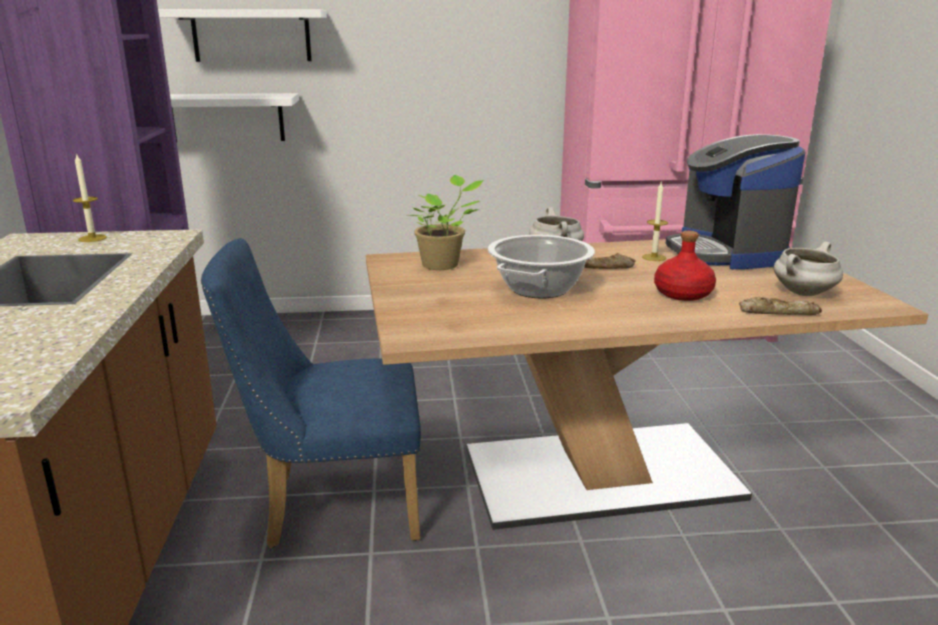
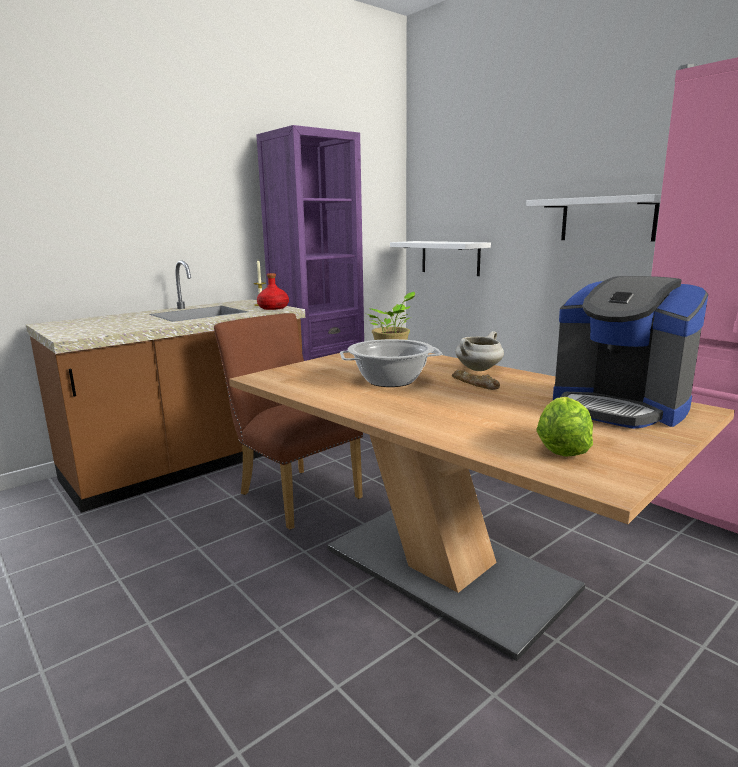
camera: 55 degrees right, 5 degrees down
white shelf [158,9,327,62] -> white shelf moved to [526,194,661,241]
blue chair [201,238,421,548] -> brown chair [214,313,363,530]
candle [642,182,668,261] -> none
red bottle [654,231,716,301] -> red bottle moved to [257,273,289,310]
coffee machine [666,134,805,269] -> coffee machine turned 90 degrees counterclockwise [553,276,708,429]
bread [739,297,822,315] -> none
white cooking pot [773,242,843,296] -> lettuce [537,397,593,457]

